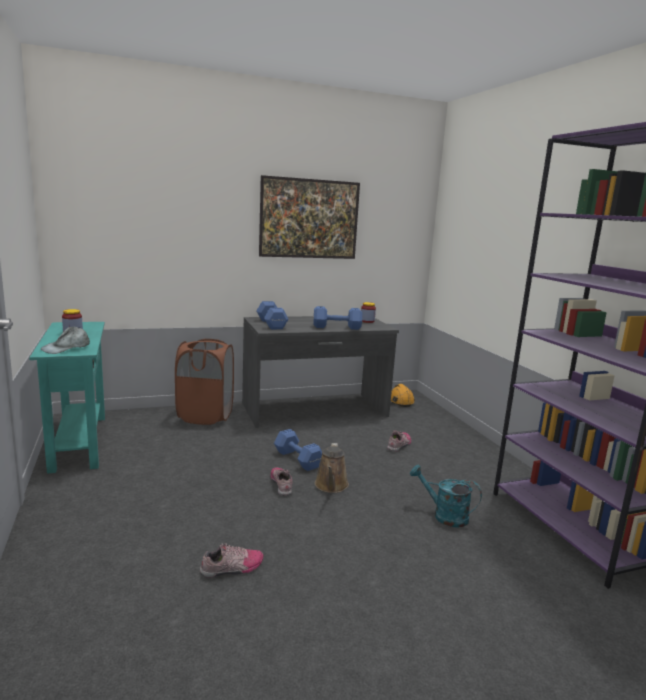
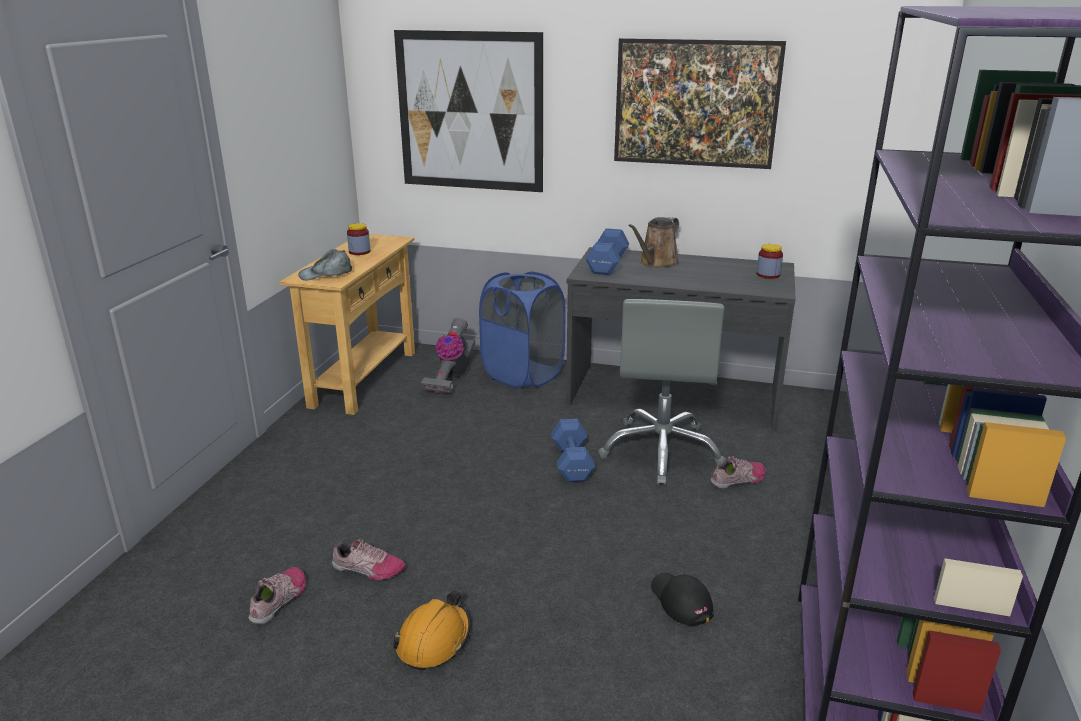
camera: 35 degrees right, 10 degrees up
turquoise console table [29,322,105,474] -> beige console table [279,234,415,415]
brown laundry basket [175,339,234,425] -> blue laundry basket [479,272,566,388]
shoe [271,467,293,496] -> shoe moved to [249,567,306,625]
blue dumbbell [313,306,362,330] -> none
brown watering can [315,443,349,493] -> brown watering can moved to [629,217,679,268]
orange hard hat [391,384,415,407] -> orange hard hat moved to [393,591,471,670]
turquoise watering can [410,465,482,528] -> black cap [651,573,714,626]
none -> picture [394,30,543,192]
none -> vacuum cleaner [421,318,475,394]
none -> grey office chair [598,299,726,485]

